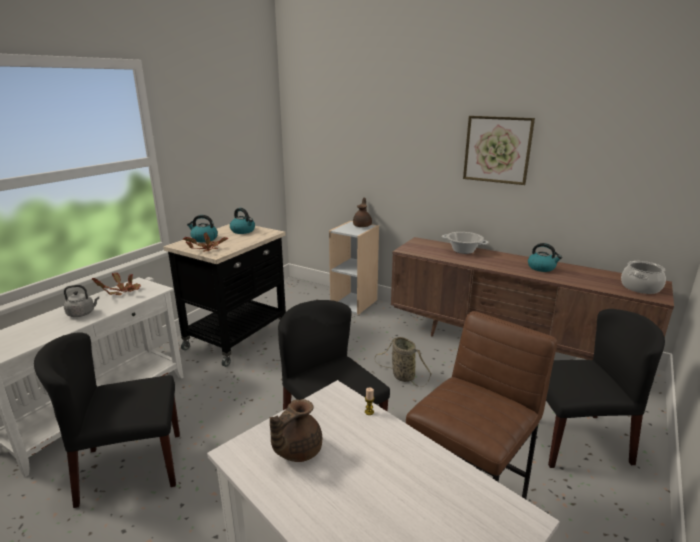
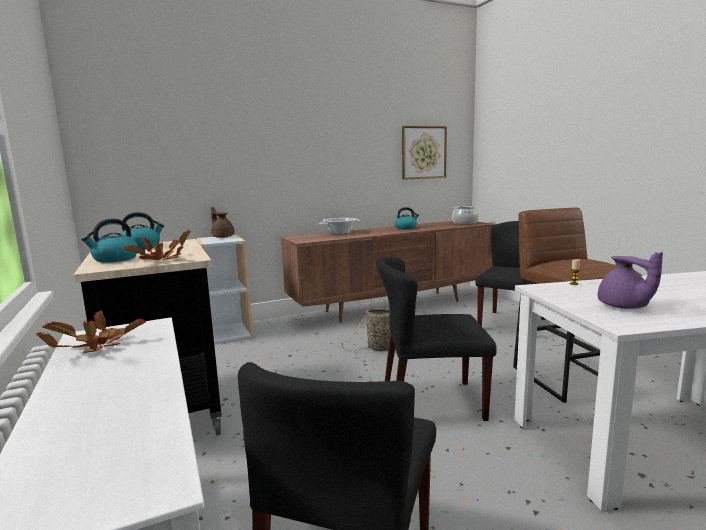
camera: 55 degrees left, 10 degrees down
grey kettle [64,285,99,317] -> none
brown teapot [270,399,322,462] -> purple teapot [598,252,663,309]
picture [463,116,535,185] -> picture moved to [402,126,447,180]

